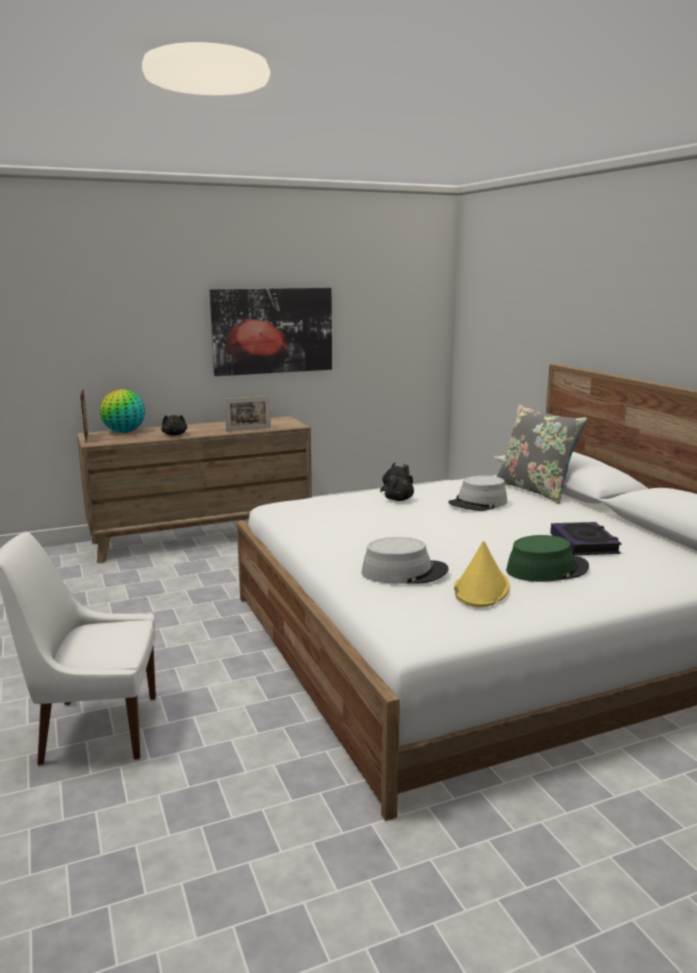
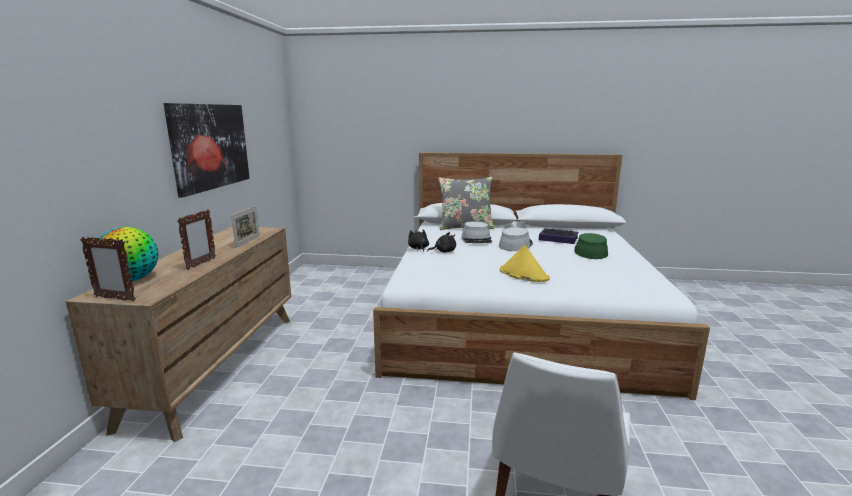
camera: 60 degrees left, 0 degrees up
black plush toy [161,415,187,436] -> picture frame [177,209,216,270]
grey hat [361,537,449,584] -> grey hat moved to [499,227,533,251]
yellow hat [454,541,509,607] -> yellow hat moved to [500,245,550,282]

